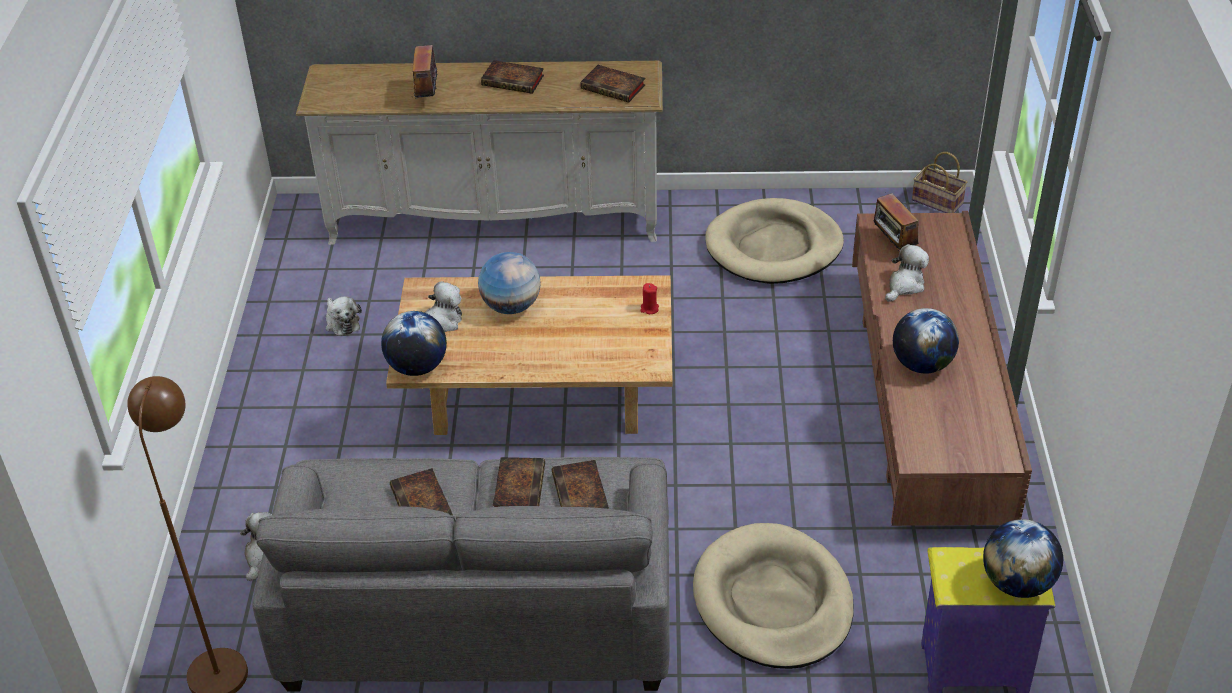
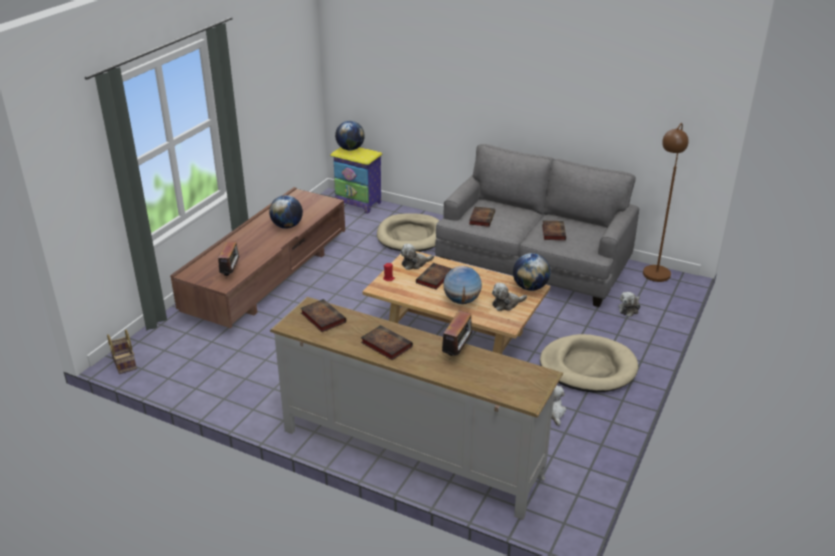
camera: 155 degrees left, 10 degrees down
book [493,457,545,507] -> book moved to [416,263,452,290]
beige dog bed [705,198,844,284] -> beige dog bed moved to [540,334,639,392]
plush toy [885,244,929,302] -> plush toy moved to [400,244,434,270]

